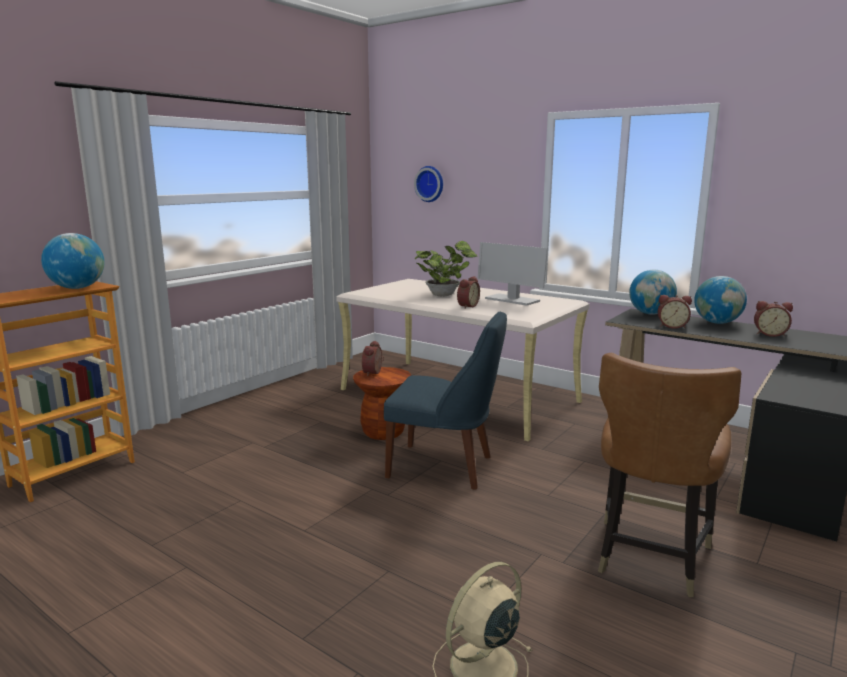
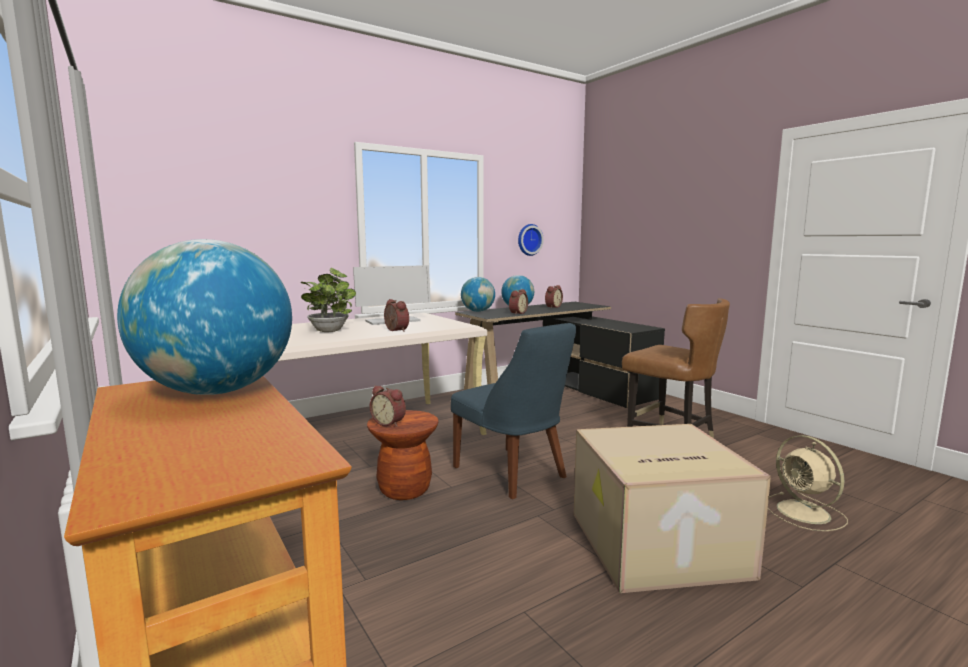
camera: 70 degrees left, 5 degrees down
blue chair [384,312,507,490] -> blue chair turned 105 degrees clockwise [451,323,576,499]
wall clock [414,166,443,202] -> wall clock moved to [518,224,544,256]
none -> cardboard box [573,424,771,593]

